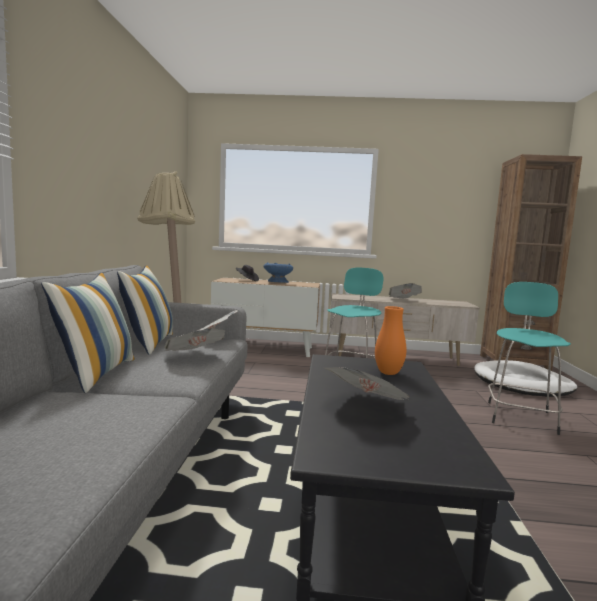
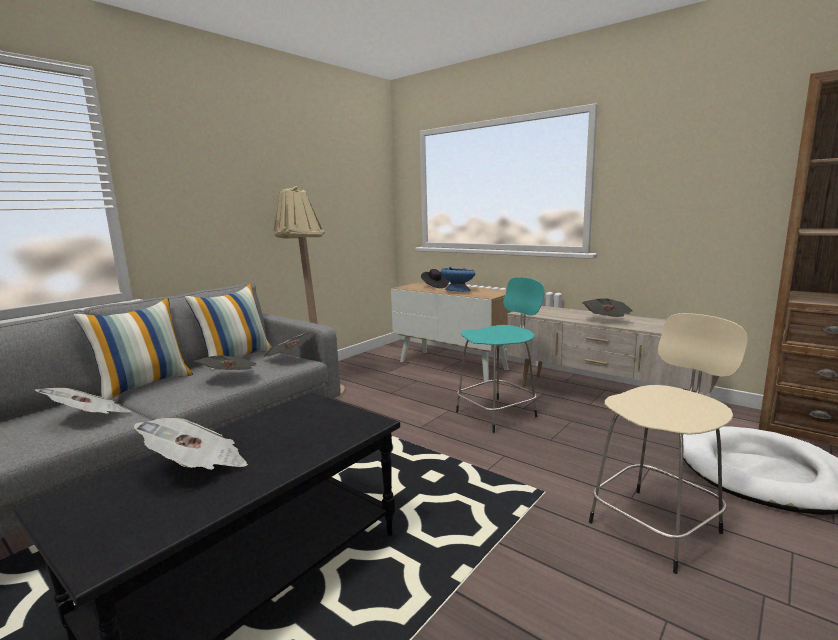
camera: 35 degrees right, 5 degrees up
orange vase [375,306,406,375] -> none
turquoise stool [488,282,571,435] -> beige stool [589,313,748,574]
none -> newspaper [35,388,132,414]

